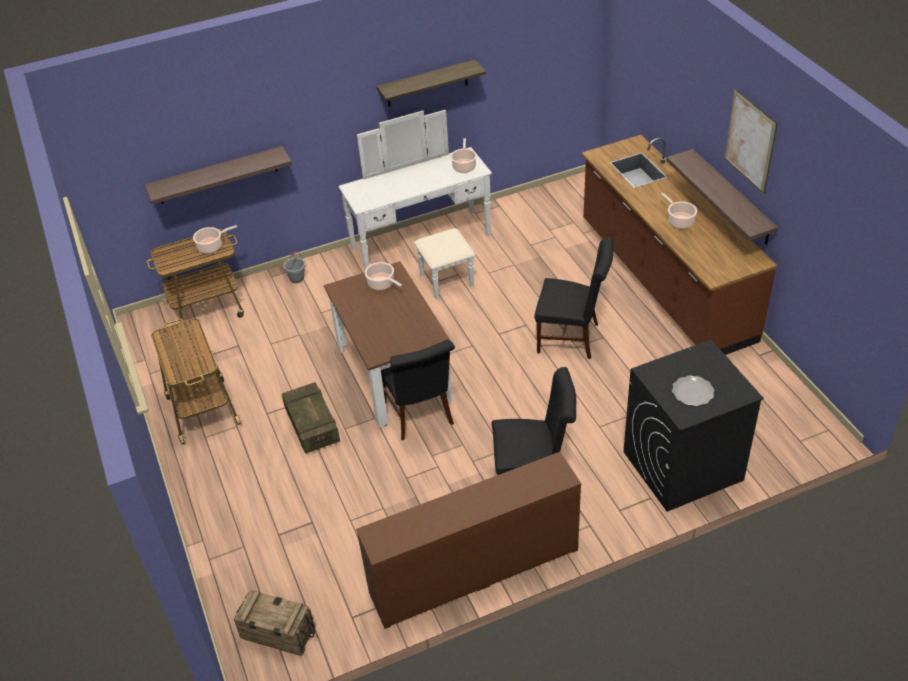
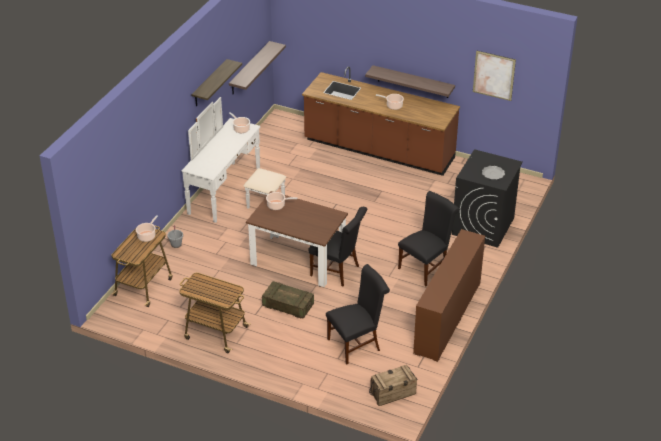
camera: 45 degrees left, 5 degrees down
shelf [145,146,292,204] -> shelf moved to [229,41,286,94]
black chair [534,237,614,359] -> black chair moved to [326,264,390,364]
picture [724,89,777,194] -> picture moved to [473,50,516,101]

